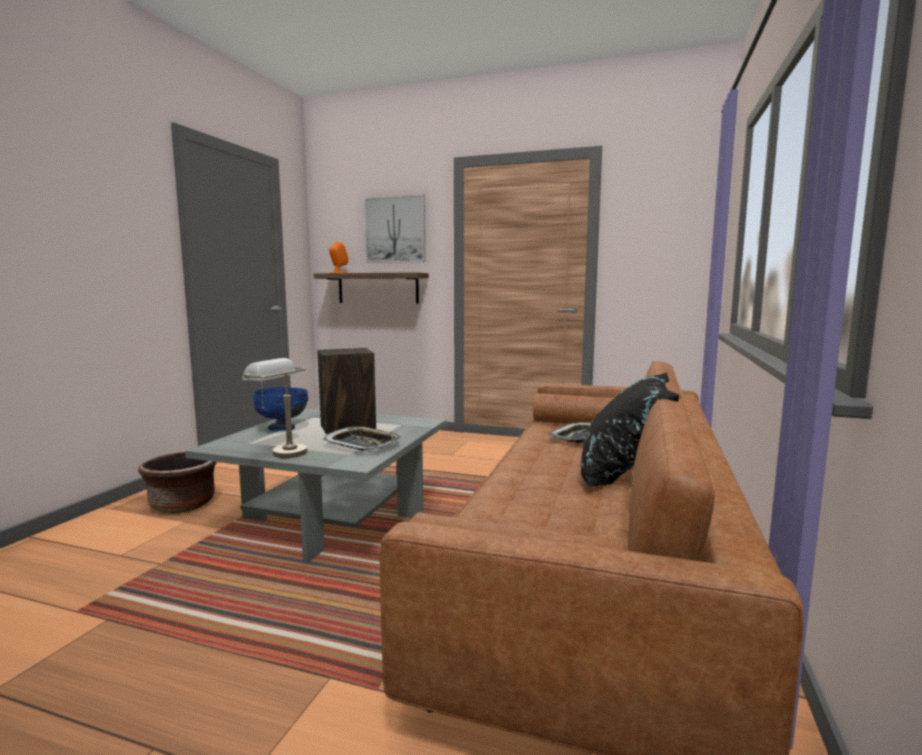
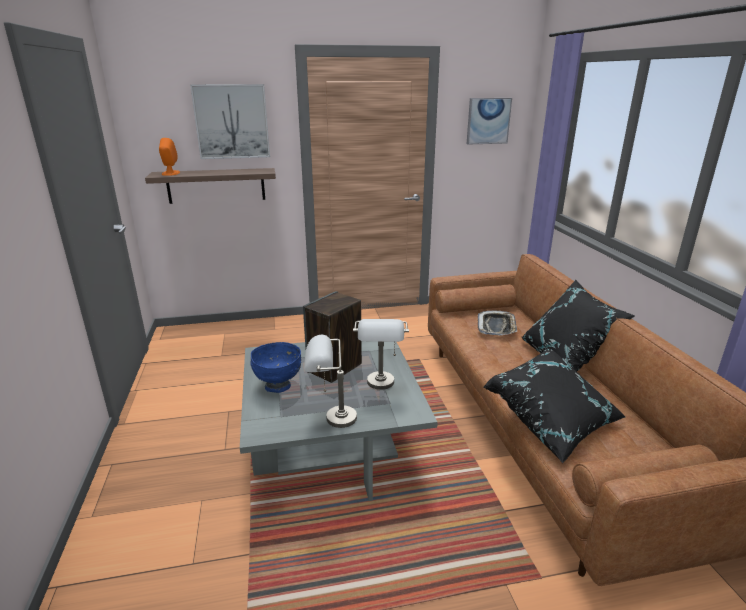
camera: 30 degrees left, 15 degrees up
brown planter [138,452,216,513] -> none
tray [322,426,401,452] -> grey table lamp [353,319,409,390]
none -> picture [467,98,512,144]
none -> black pillow [483,348,626,464]

